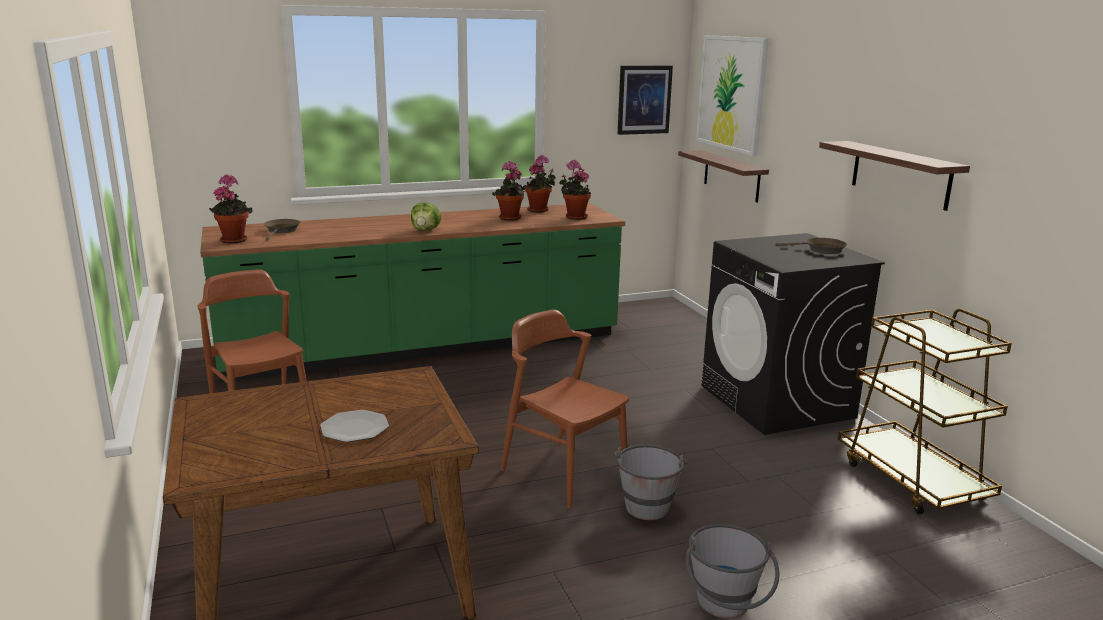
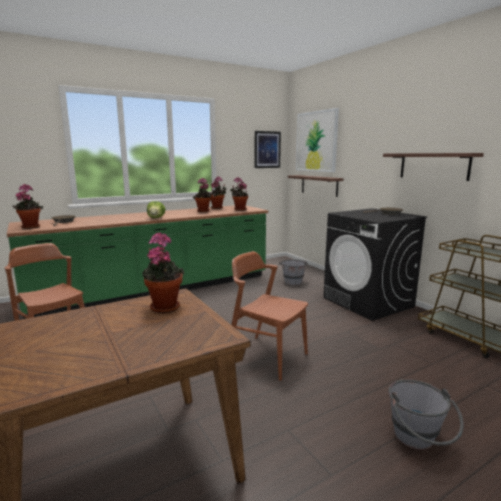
camera: 10 degrees left, 5 degrees down
plate [320,410,389,442] -> none
grey bucket [614,444,689,520] -> grey bucket moved to [279,259,307,285]
none -> potted plant [142,232,184,313]

